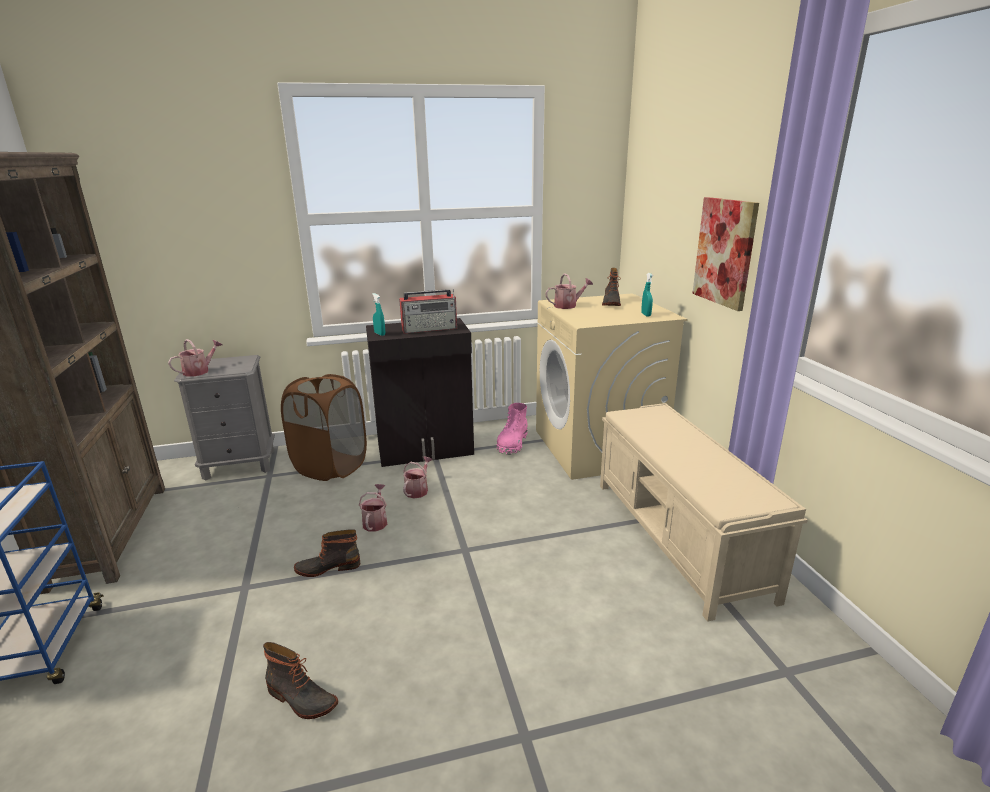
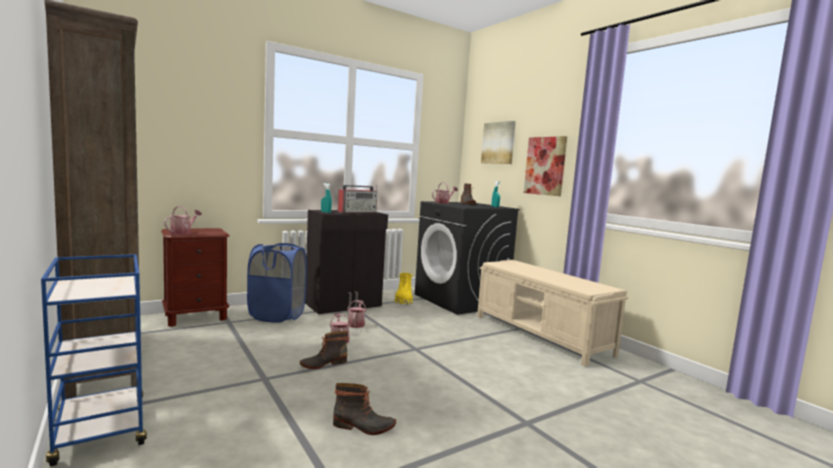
camera: 20 degrees left, 15 degrees down
grey nightstand [174,355,275,480] -> brown nightstand [161,228,230,327]
brown laundry basket [281,374,367,481] -> blue laundry basket [247,243,307,323]
pink boot [496,403,528,455] -> yellow boot [395,273,413,305]
beige washing machine [536,293,687,480] -> black washing machine [415,201,520,315]
none -> picture [481,121,516,164]

